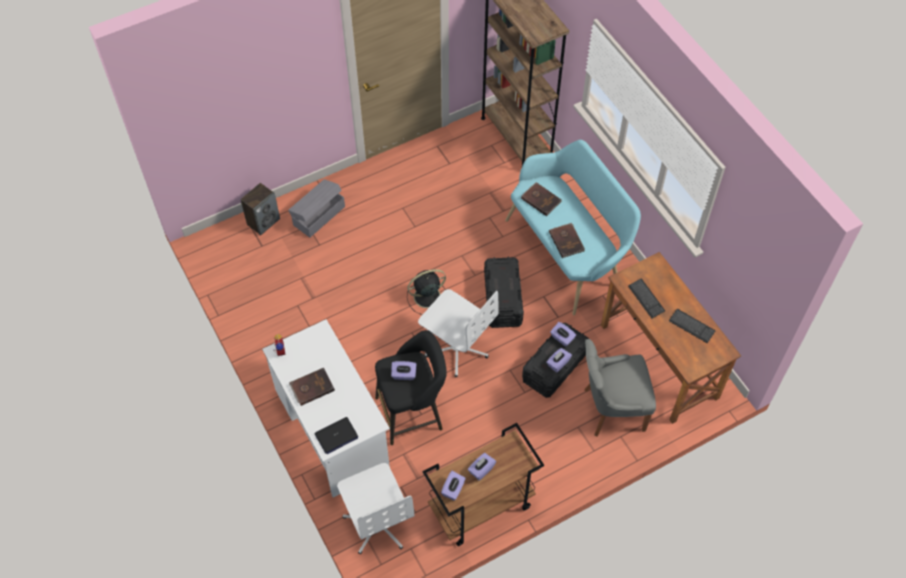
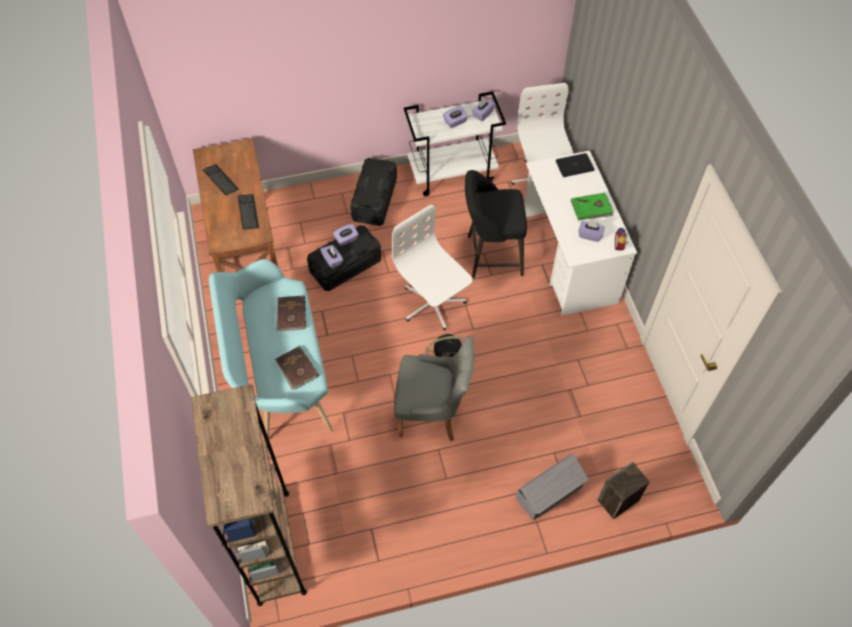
camera: 165 degrees left, 0 degrees up
brown book [289,368,335,406] -> green book [571,193,614,221]
purple tissue box [391,361,417,380] -> purple tissue box moved to [578,221,605,242]
brown cart [423,423,544,546] -> white cart [404,91,506,196]
black storage box [484,257,524,328] -> black storage box moved to [350,158,397,226]
grey chair [584,339,656,437] -> grey chair moved to [394,336,475,441]

